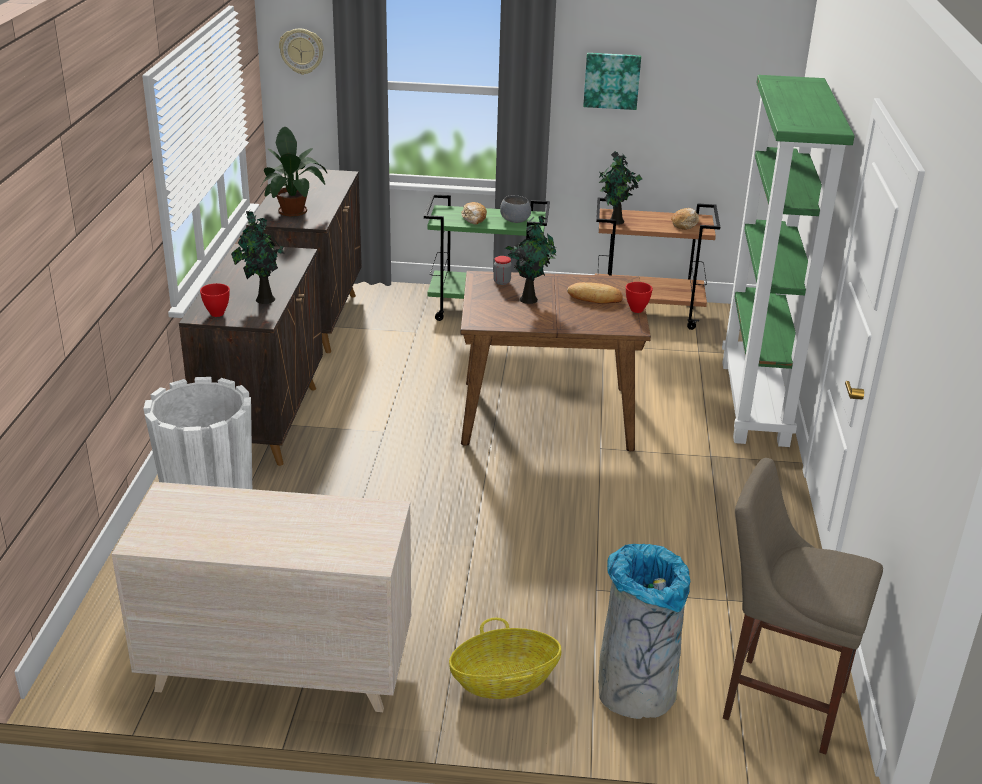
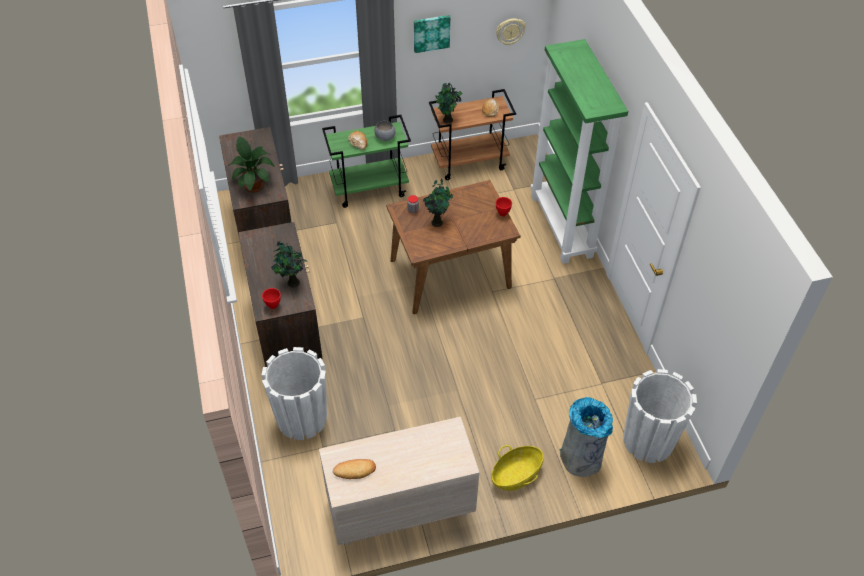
camera: 20 degrees left, 20 degrees up
wall clock [279,28,324,75] -> wall clock moved to [496,18,526,45]
bread [567,282,623,304] -> bread moved to [333,459,376,479]
beige stool [723,458,883,755] -> white planter [623,369,697,463]

